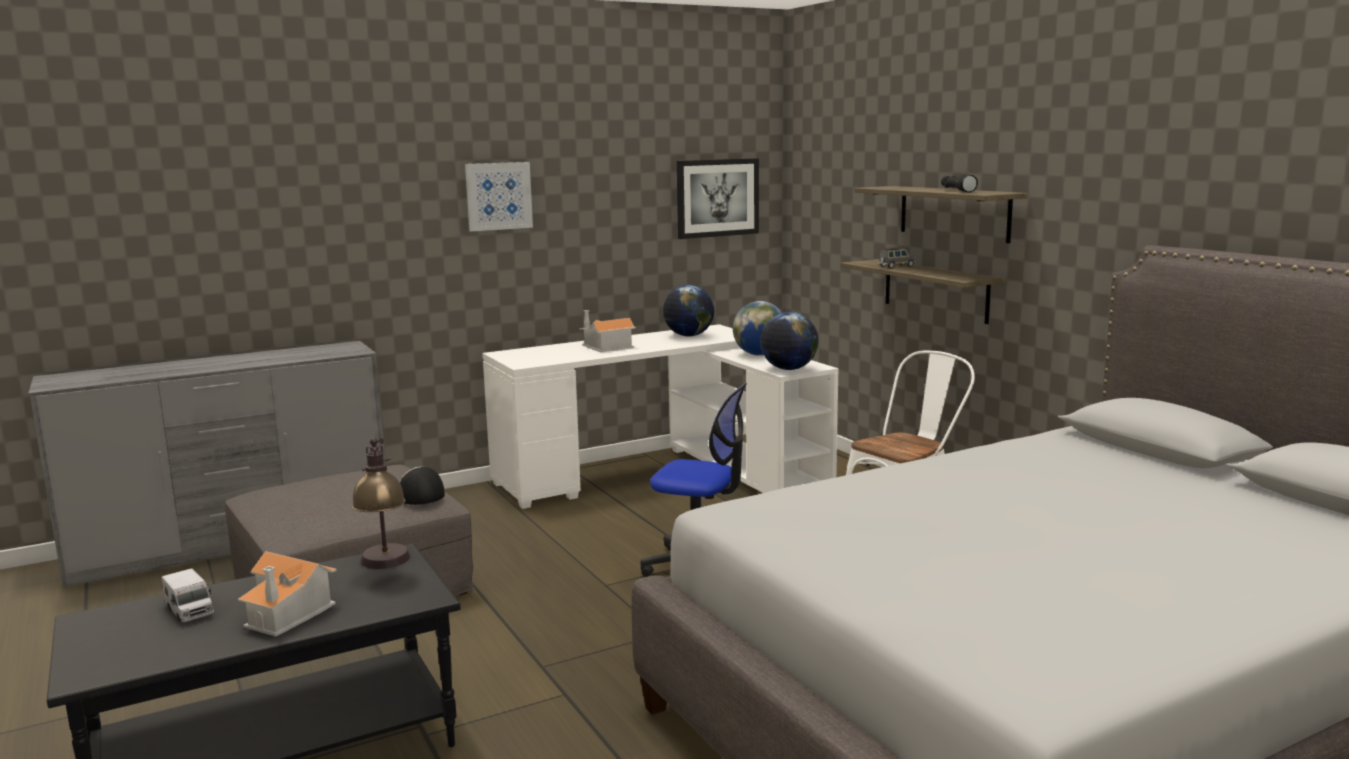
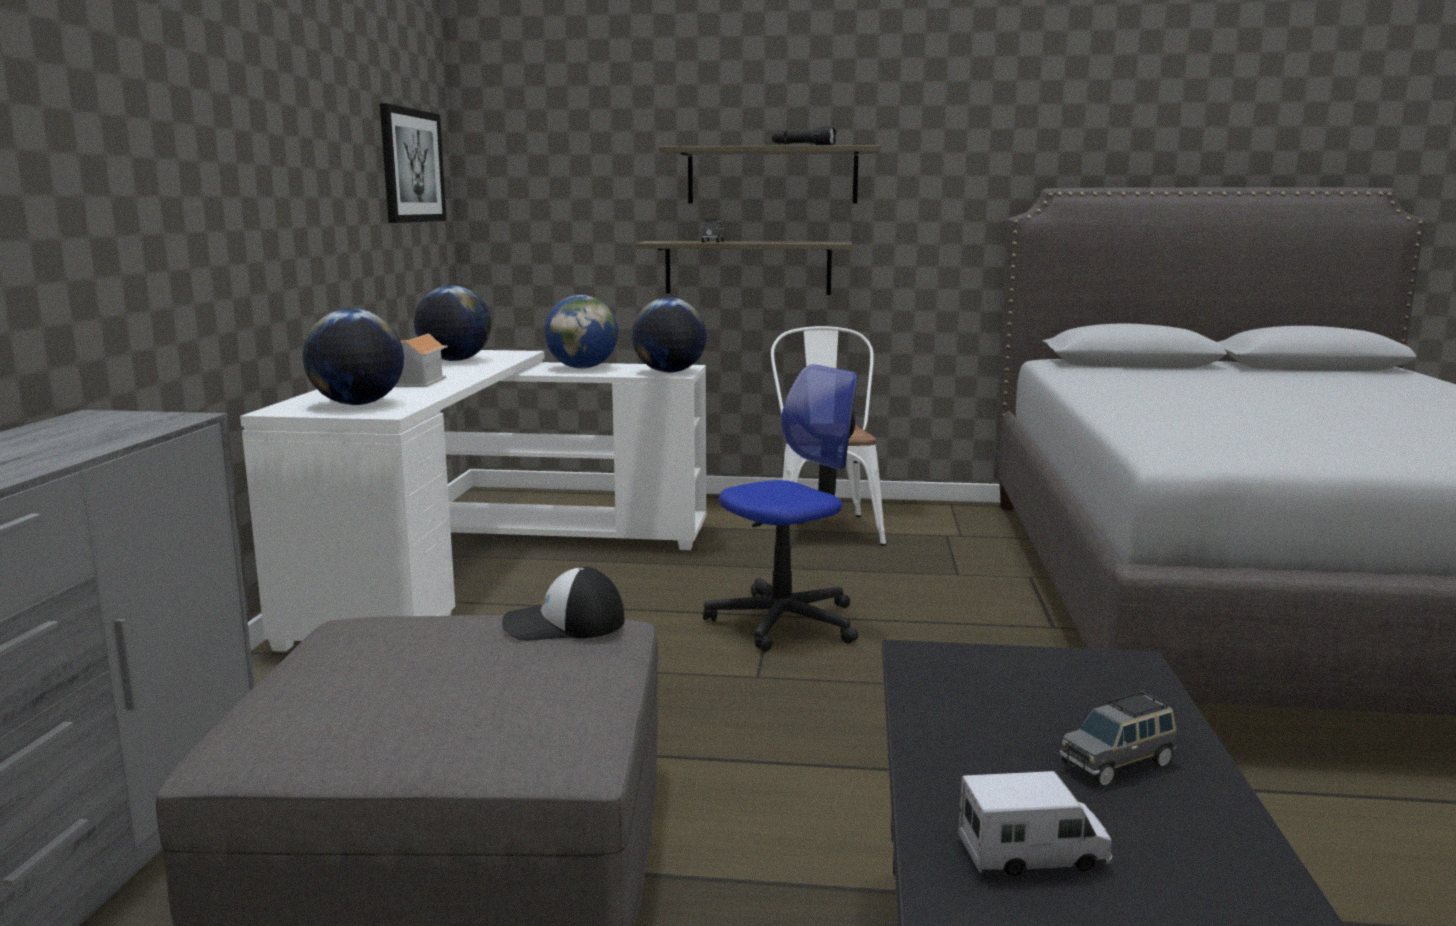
camera: 55 degrees left, 0 degrees up
toy house [238,551,337,637] -> grey toy car [1060,691,1176,786]
table lamp [352,438,411,569] -> none
picture [465,162,533,232] -> none
none -> globe [303,309,404,405]

